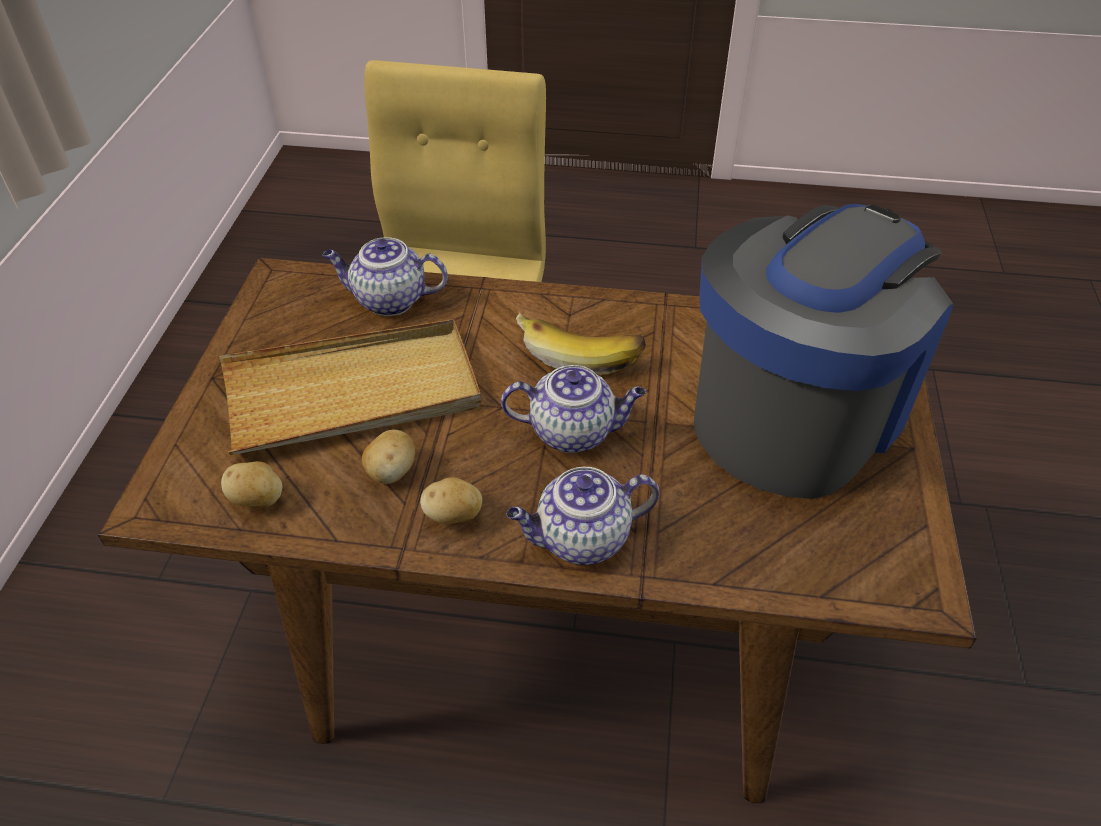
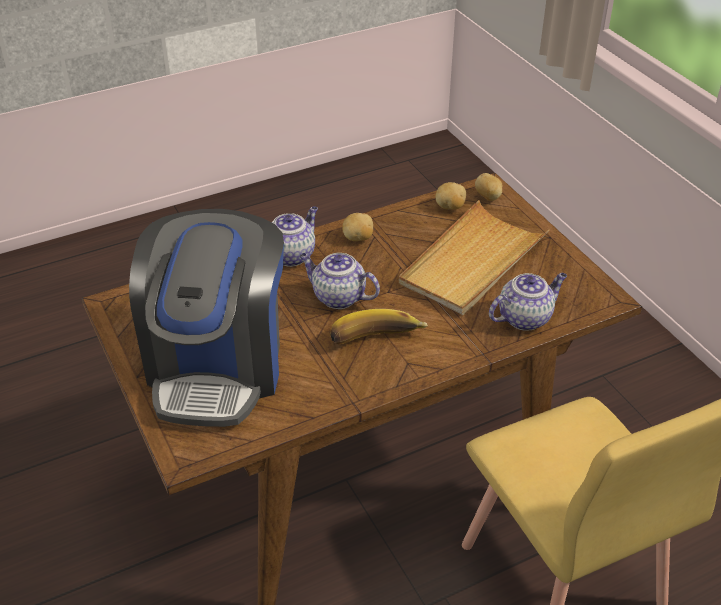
camera: 145 degrees right, 5 degrees down
potato [362,429,415,484] -> potato moved to [475,173,503,201]
teapot [501,365,646,453] -> teapot turned 60 degrees clockwise [299,253,380,309]

